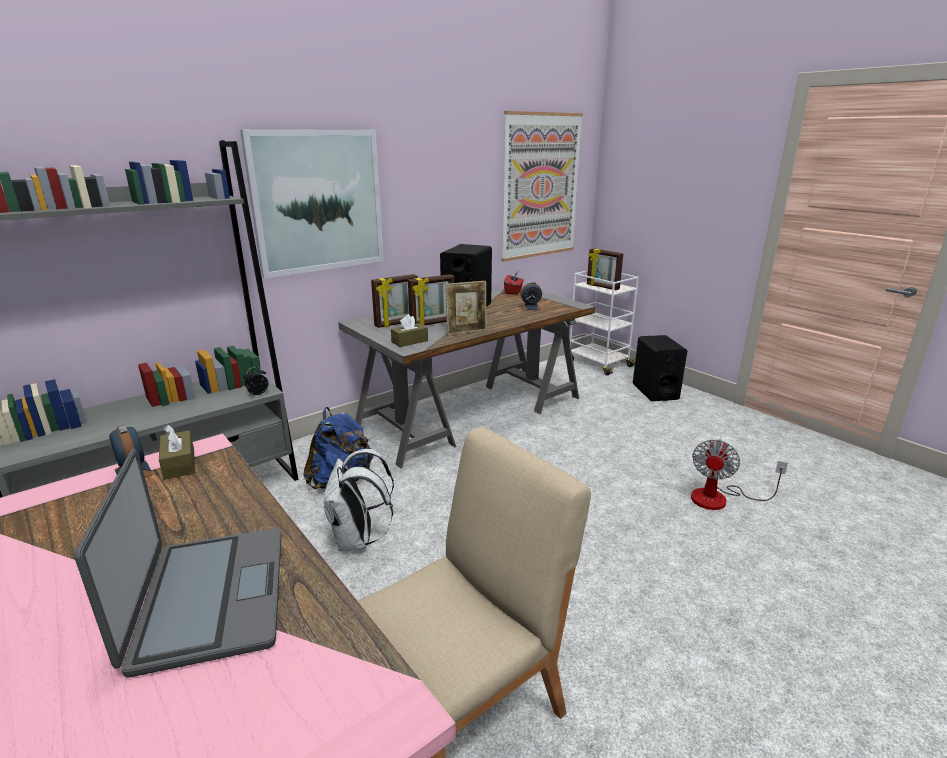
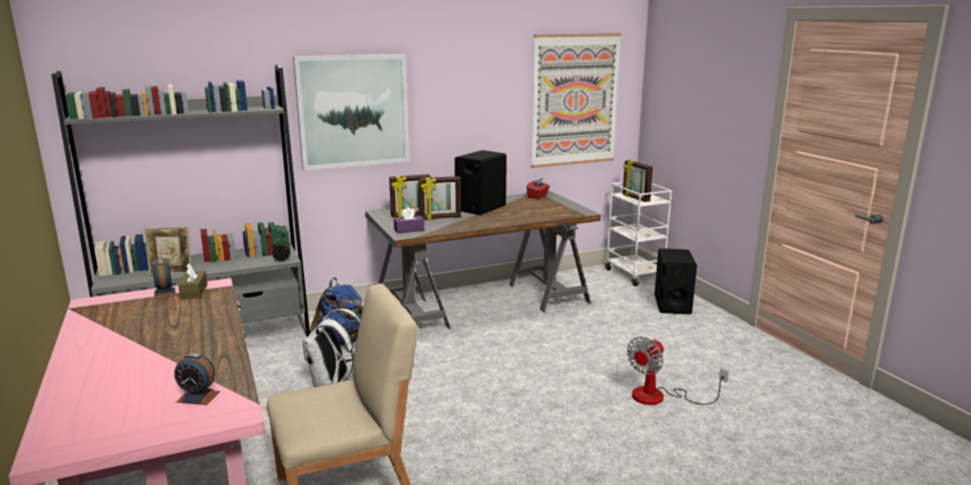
camera: 15 degrees right, 5 degrees down
laptop [74,448,281,677] -> none
brown tissue box [391,314,428,347] -> purple tissue box [394,207,424,234]
picture frame [445,281,487,335] -> picture frame moved to [144,227,192,275]
alarm clock [520,282,542,311] -> alarm clock moved to [174,353,220,405]

